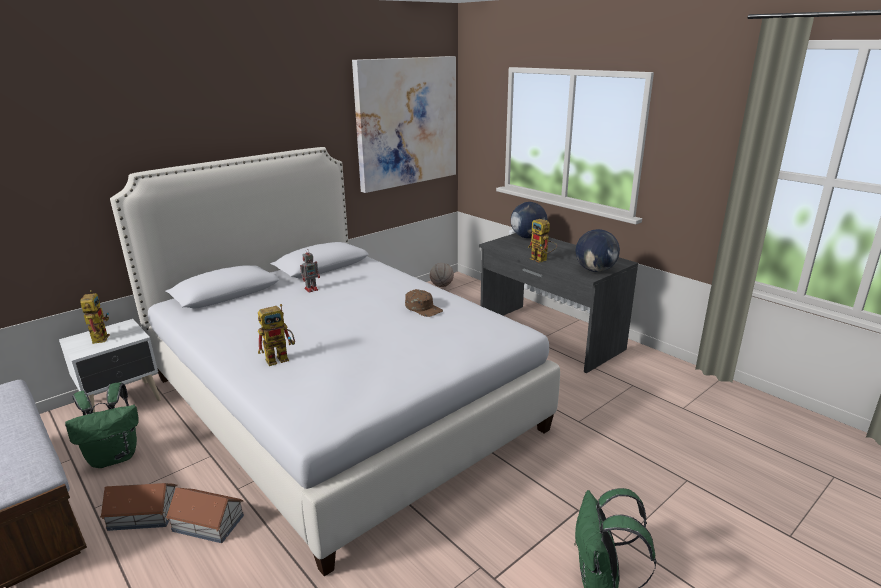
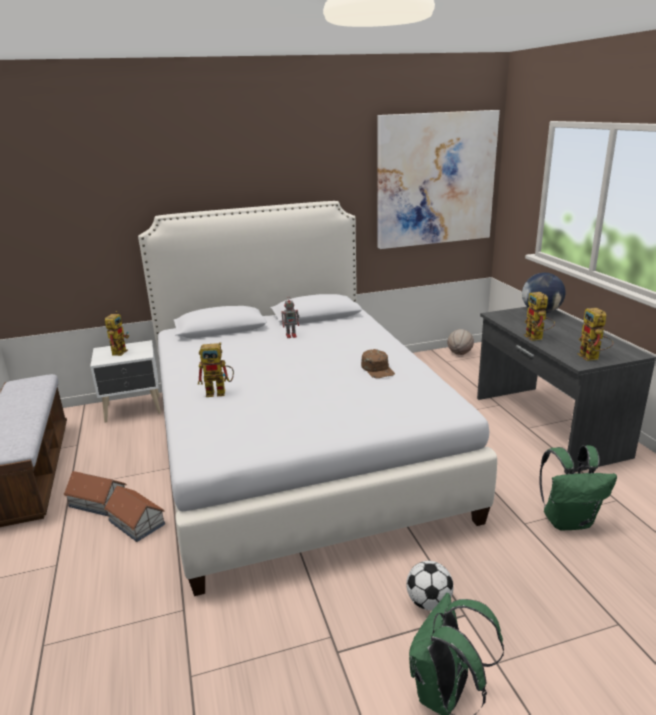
camera: 25 degrees right, 0 degrees up
green backpack [65,383,138,468] -> green backpack moved to [540,445,617,531]
globe [576,229,620,272] -> toy robot [577,308,614,361]
none -> football [406,561,454,611]

